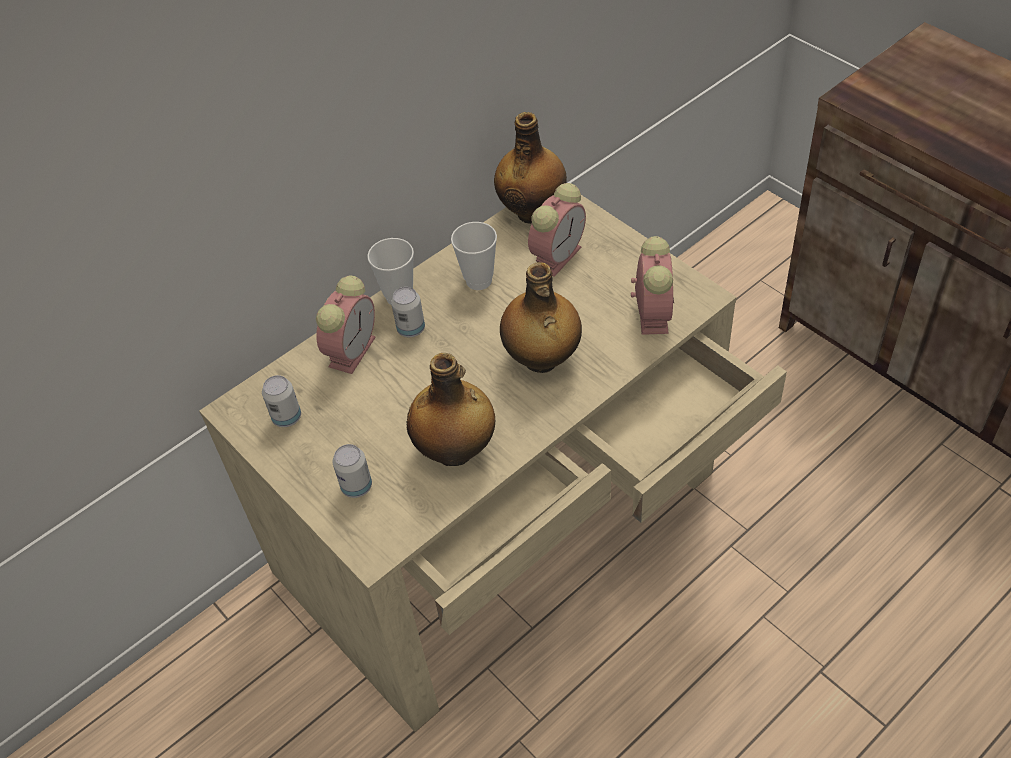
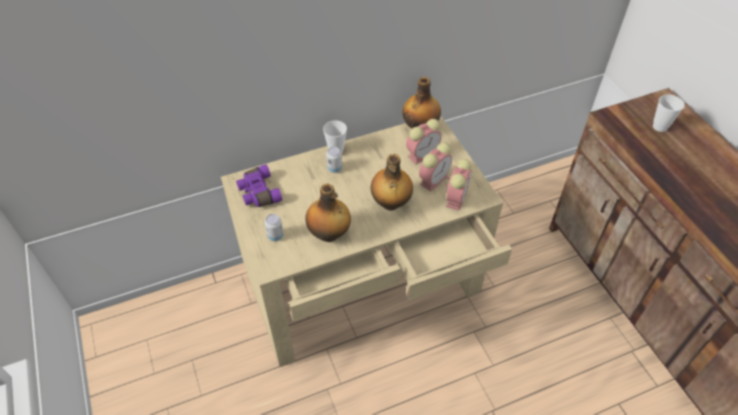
camera: 15 degrees right, 0 degrees up
can [262,375,301,427] -> purple binoculars [236,164,282,207]
alarm clock [316,276,376,374] -> alarm clock moved to [419,142,452,191]
cup [451,222,497,290] -> cup moved to [653,94,685,132]

